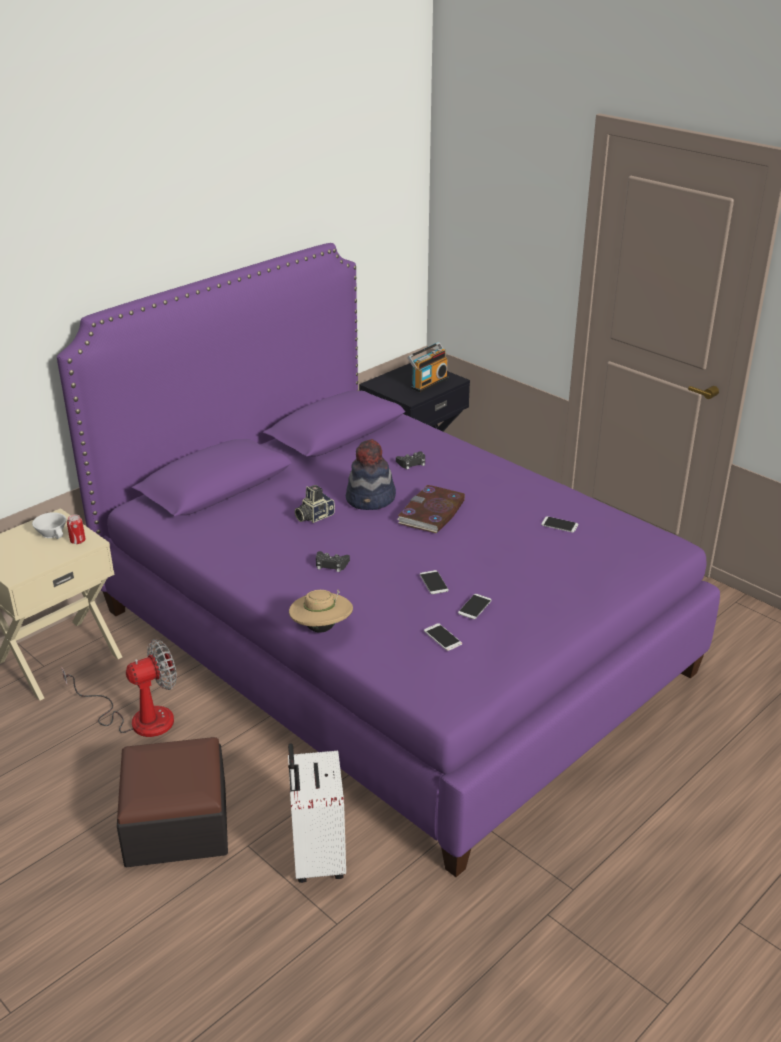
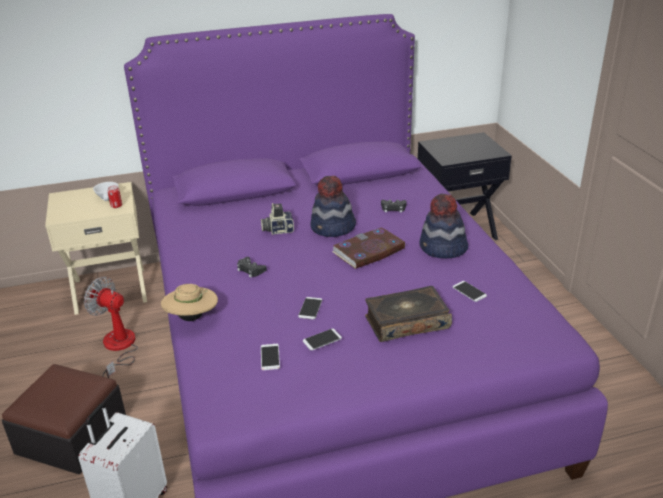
camera: 30 degrees right, 0 degrees up
fan [61,639,177,737] -> fan turned 150 degrees counterclockwise [84,277,138,378]
radio [407,342,448,393] -> none
none -> book [365,286,452,342]
none -> hat [419,194,468,258]

